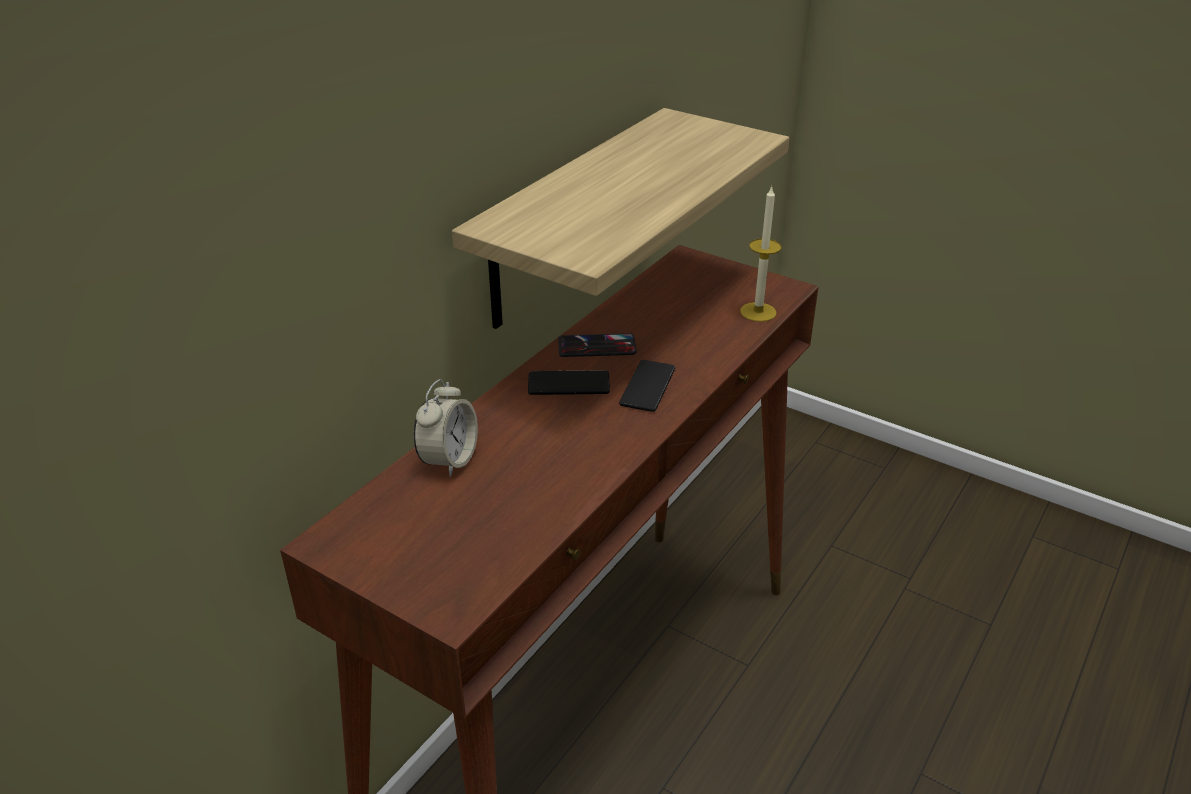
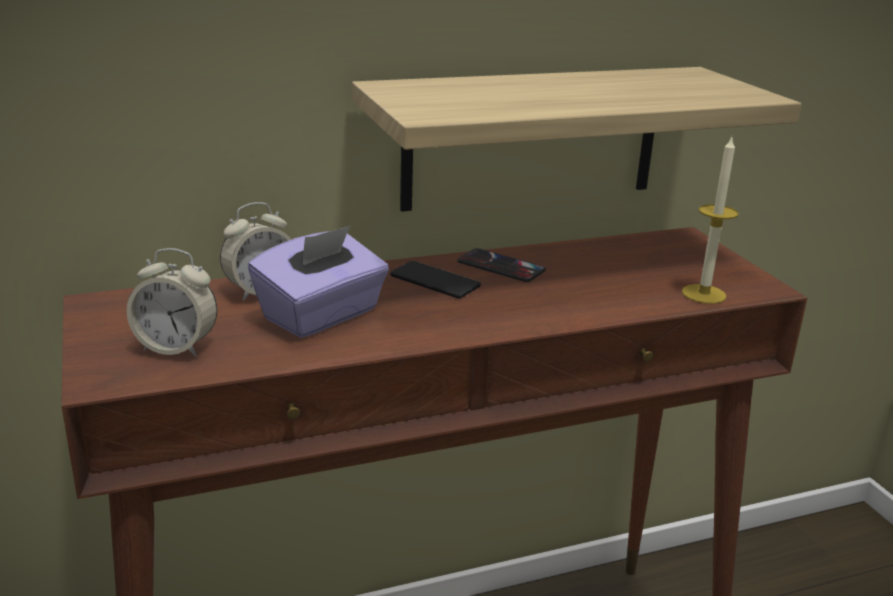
camera: 35 degrees right, 10 degrees down
phone [619,360,675,412] -> none
none -> alarm clock [127,248,217,357]
none -> purple tissue box [248,226,389,338]

